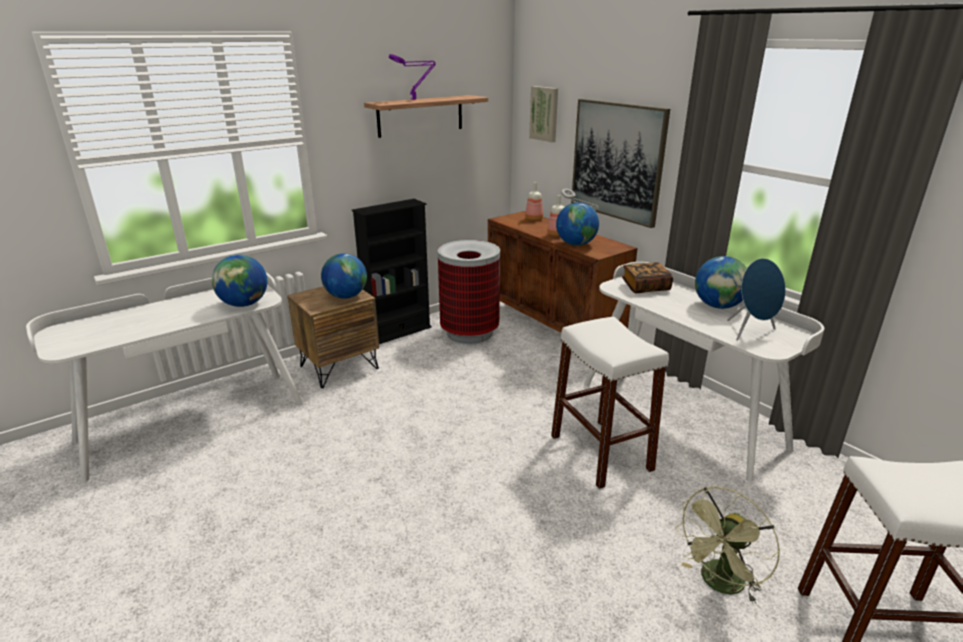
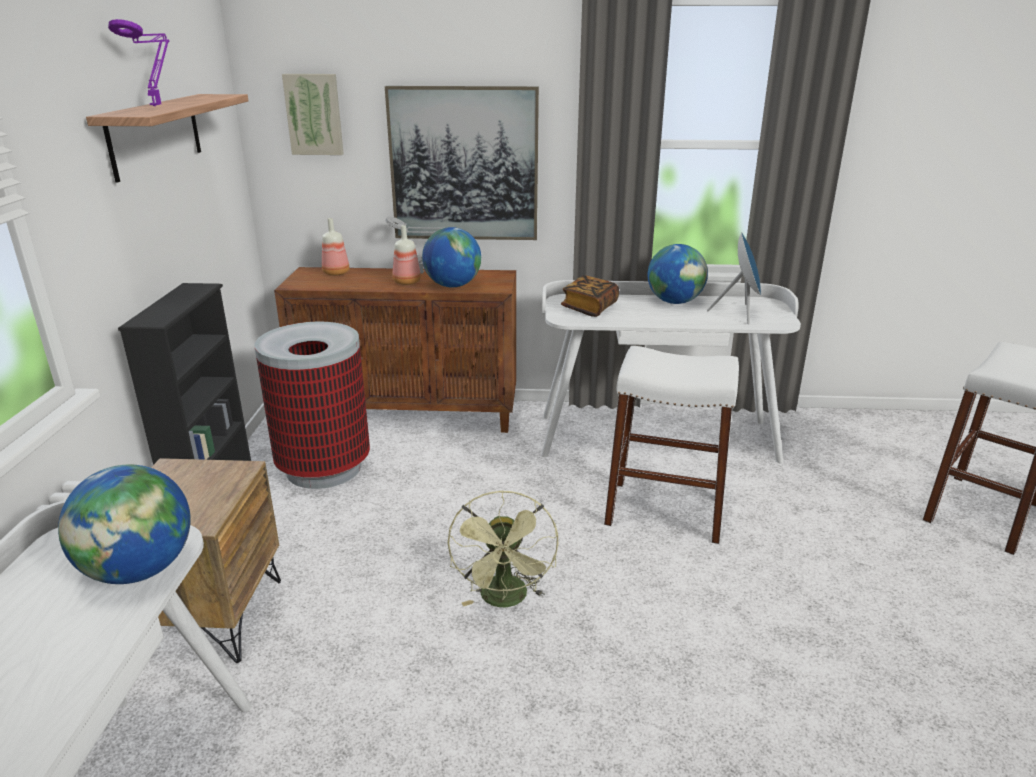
camera: 50 degrees left, 0 degrees up
globe [321,253,367,299] -> none
green fan [675,487,780,604] -> green fan moved to [447,490,558,607]

